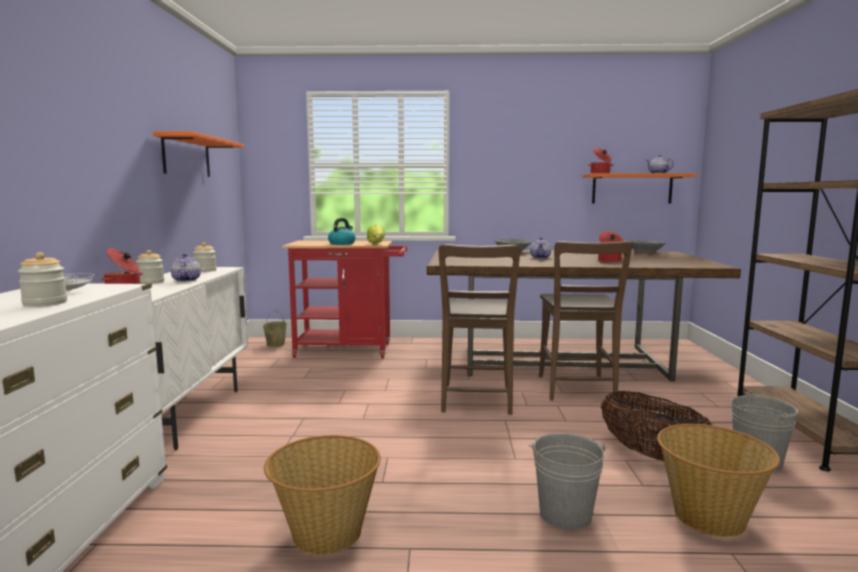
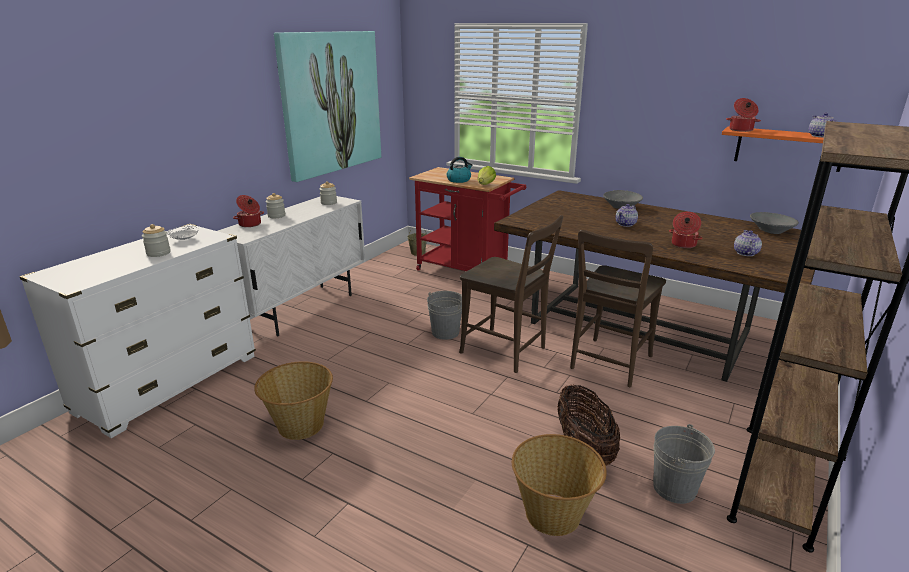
camera: 30 degrees right, 15 degrees up
orange shelf [153,131,244,177] -> picture [274,31,381,182]
teapot [171,253,201,282] -> teapot moved to [734,230,762,256]
brown chair [439,244,520,415] -> brown chair turned 90 degrees counterclockwise [459,215,563,373]
grey bucket [529,433,607,530] -> grey bucket moved to [427,291,462,340]

